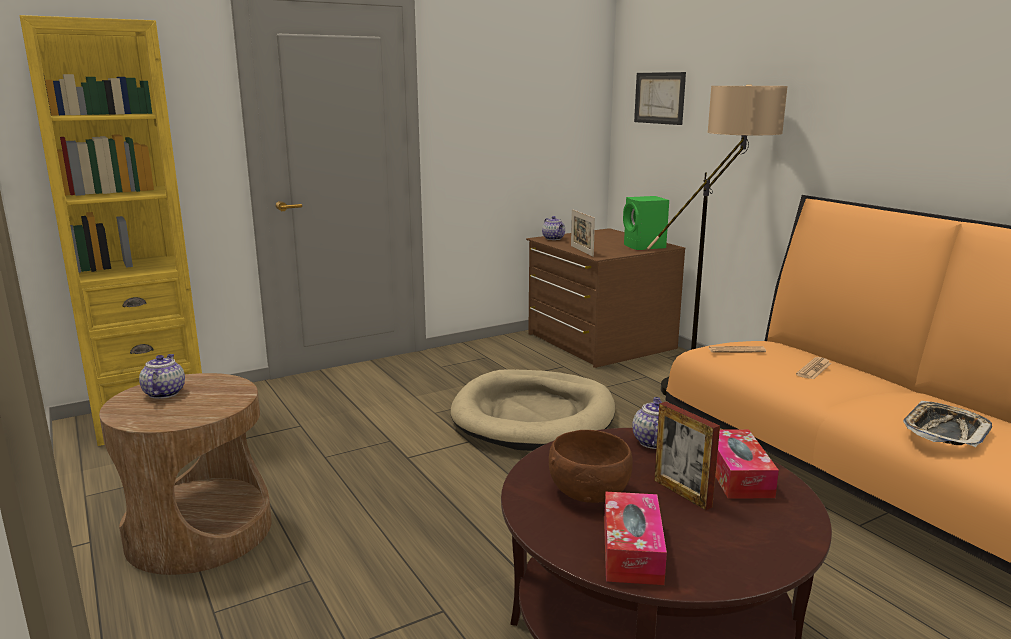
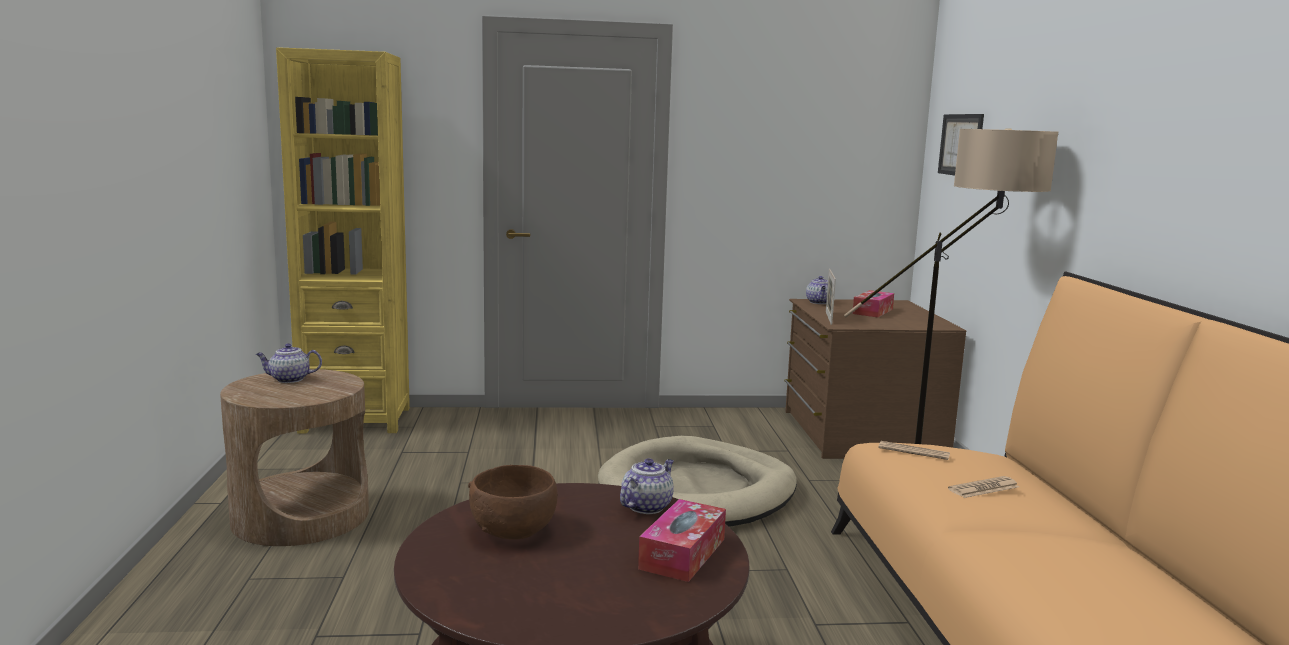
camera: 25 degrees right, 5 degrees down
teapot [139,354,185,399] -> teapot turned 120 degrees counterclockwise [256,343,322,383]
tissue box [604,491,667,585] -> tissue box moved to [852,290,894,317]
green speaker [623,196,669,250] -> none
picture frame [654,402,720,510] -> none
tray [903,401,992,447] -> none

